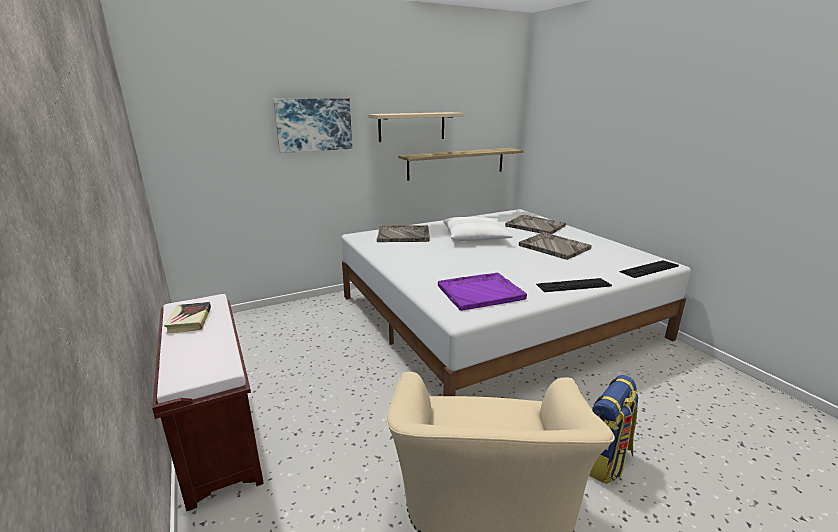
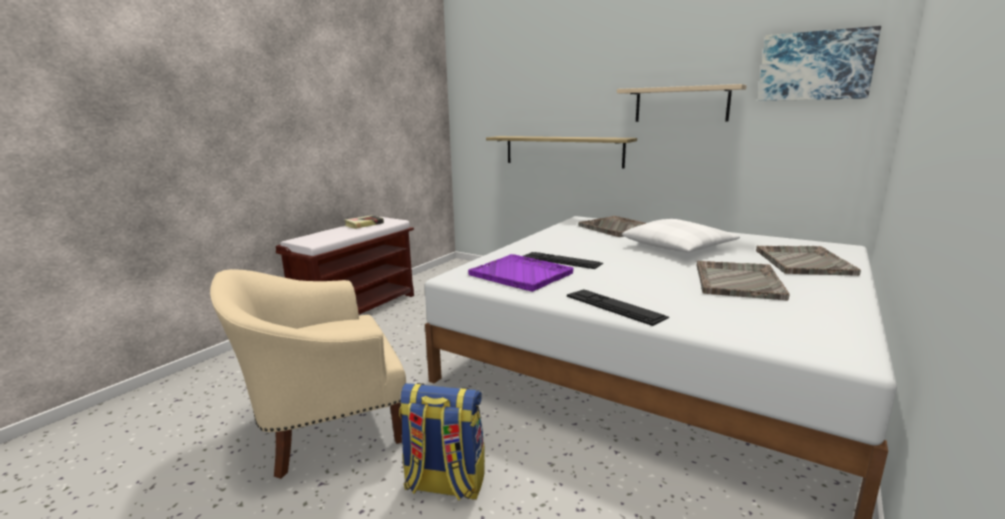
camera: 60 degrees right, 5 degrees down
picture [273,98,352,153] -> picture moved to [757,26,881,101]
shelf [398,148,524,181] -> shelf moved to [486,136,637,168]
keyboard [619,260,679,278] -> keyboard moved to [523,252,603,269]

